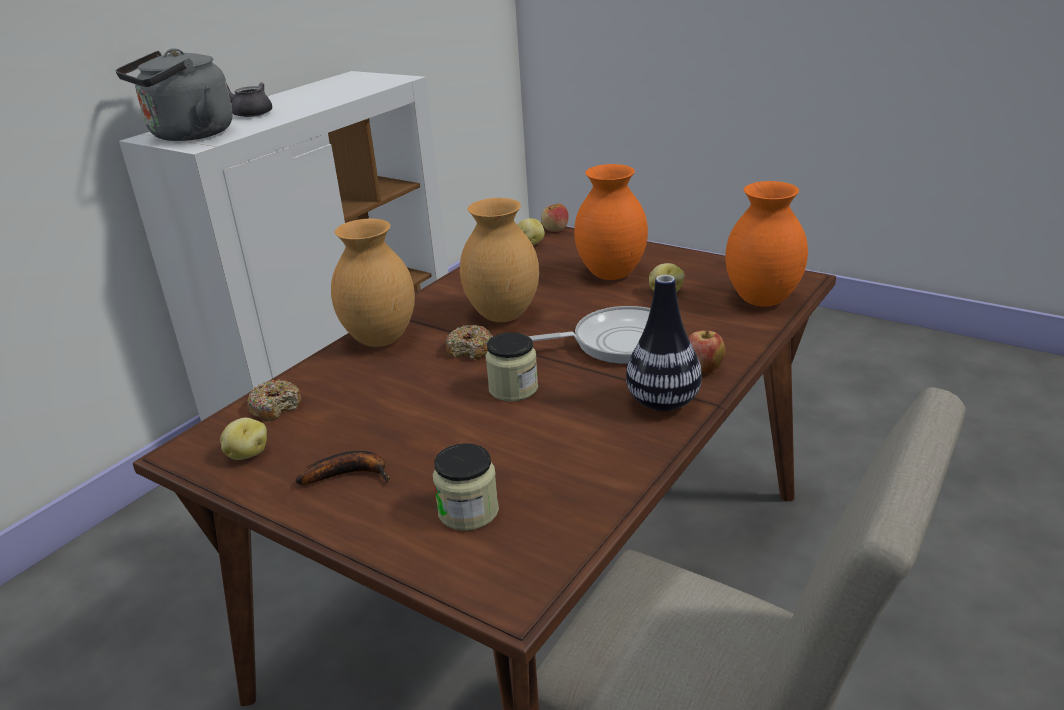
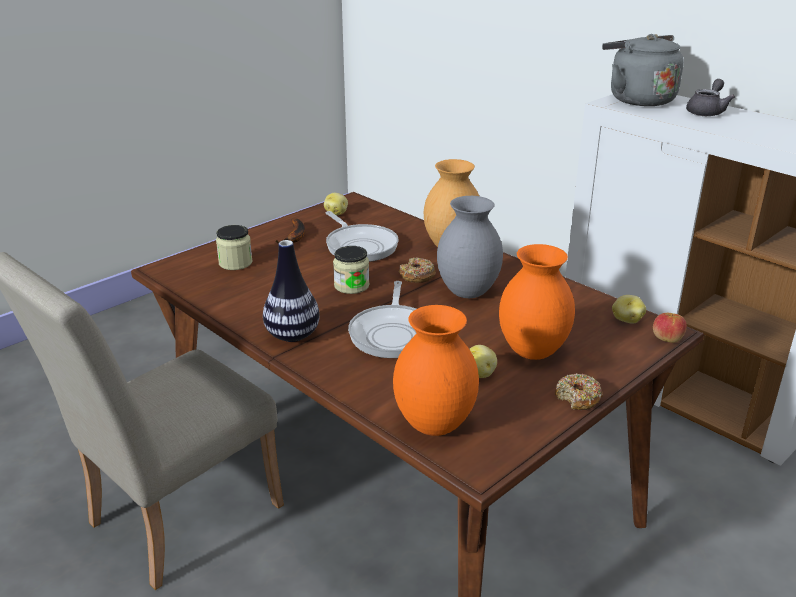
camera: 100 degrees right, 0 degrees up
donut [247,379,301,421] -> donut moved to [555,373,603,410]
brown vase [460,198,539,322] -> grey vase [437,196,503,298]
apple [688,330,725,374] -> none
none -> frying pan [326,211,399,262]

